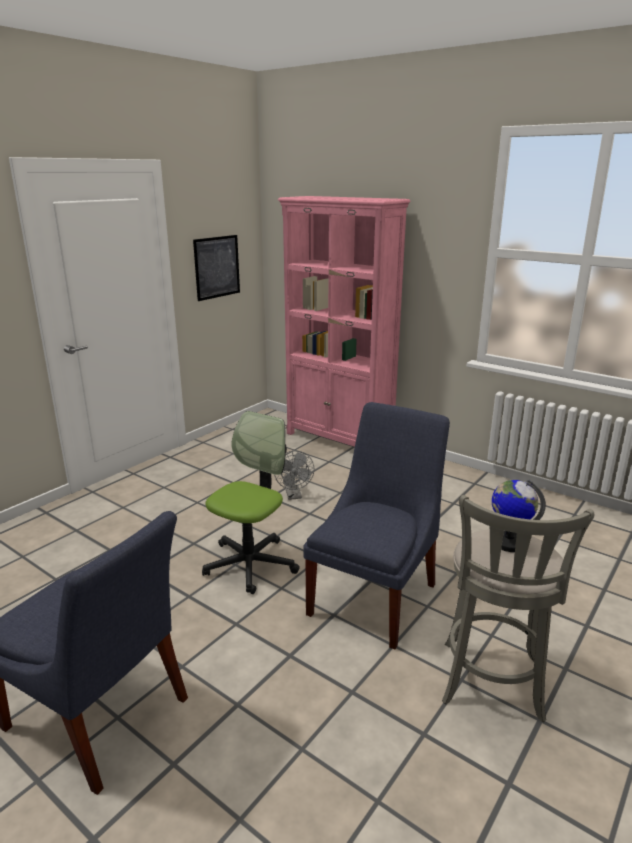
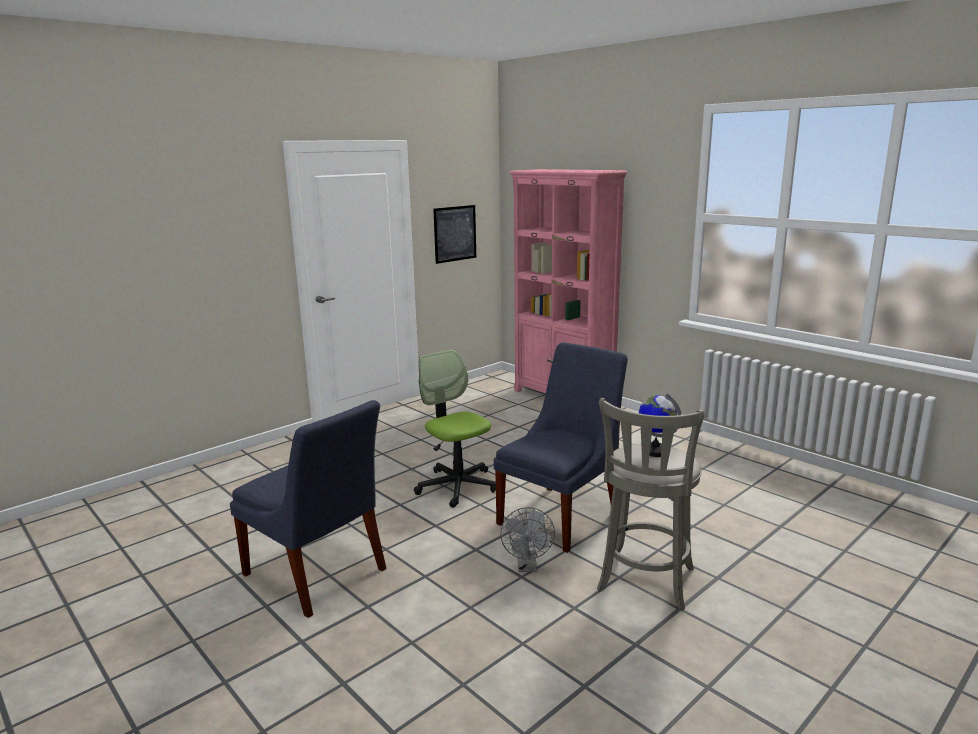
camera: 10 degrees right, 5 degrees down
office chair [202,411,300,594] -> office chair turned 75 degrees counterclockwise [414,349,496,508]
grey fan [275,450,314,500] -> grey fan moved to [500,507,555,572]

